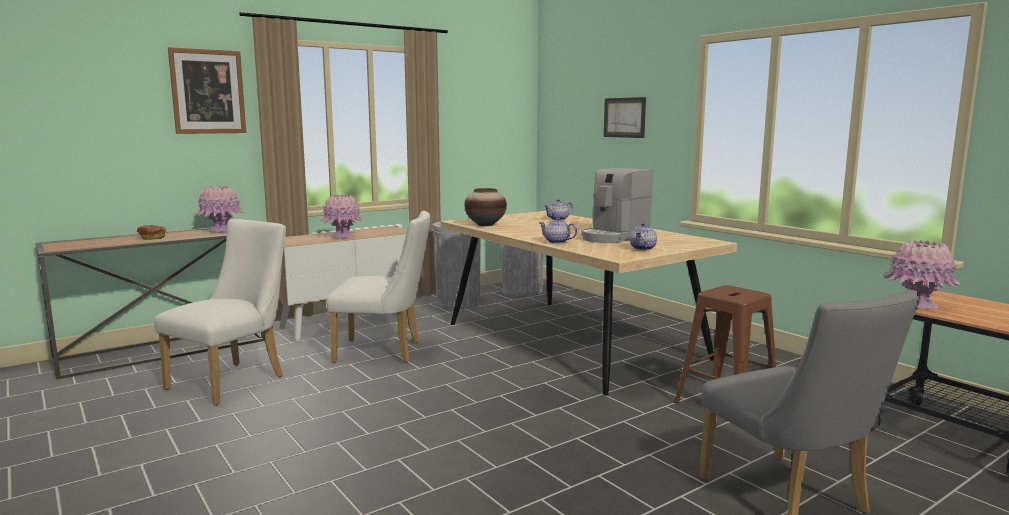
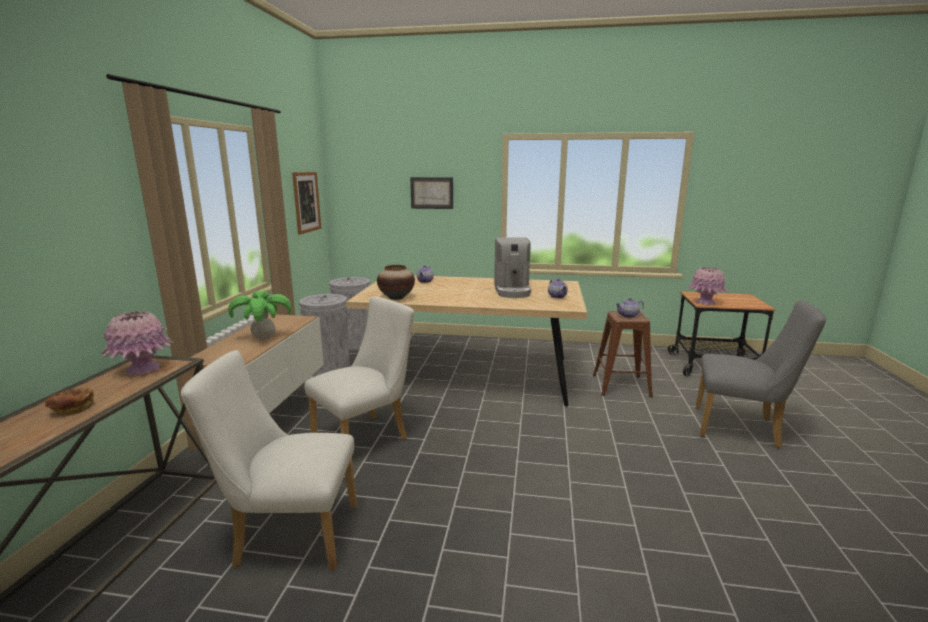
camera: 45 degrees left, 5 degrees up
white chair [154,219,286,406] -> white chair turned 75 degrees counterclockwise [181,350,357,571]
picture [168,47,246,134] -> picture moved to [292,172,321,234]
pink vase [320,194,364,239] -> potted plant [228,290,291,340]
teapot [539,217,577,244] -> teapot moved to [616,298,644,318]

